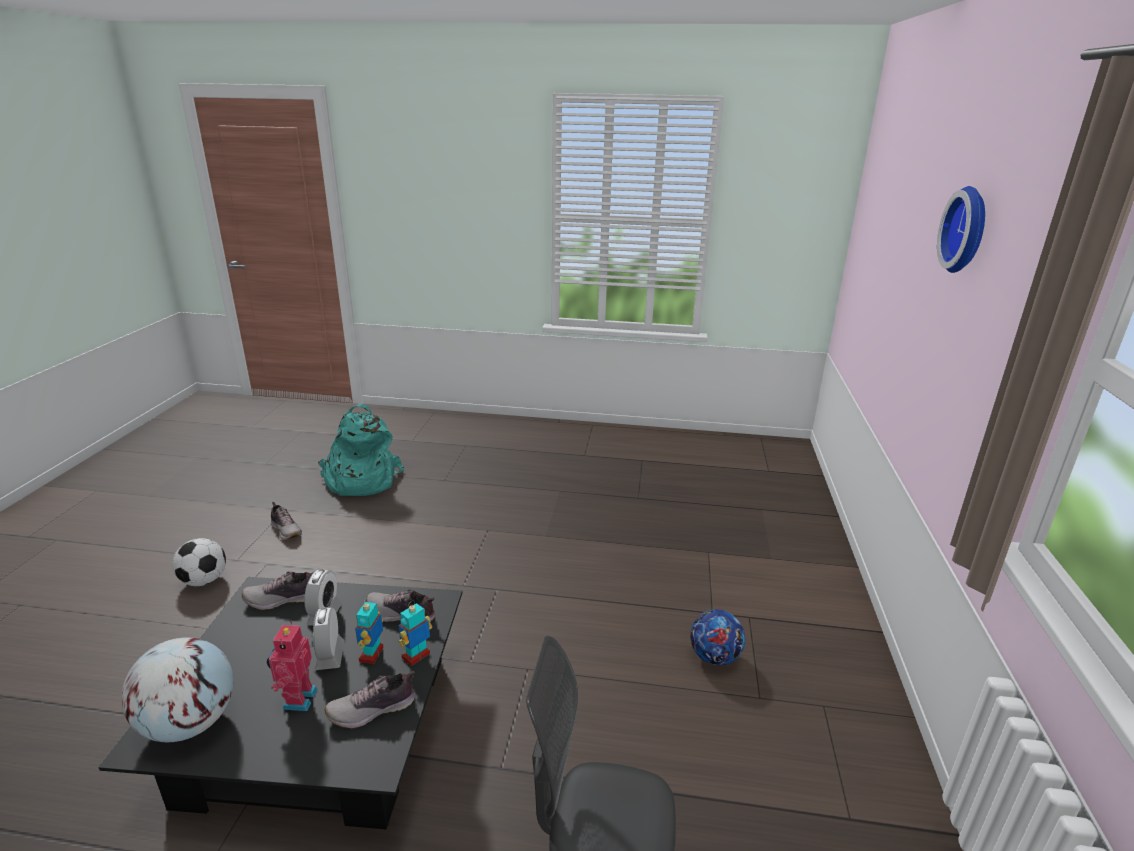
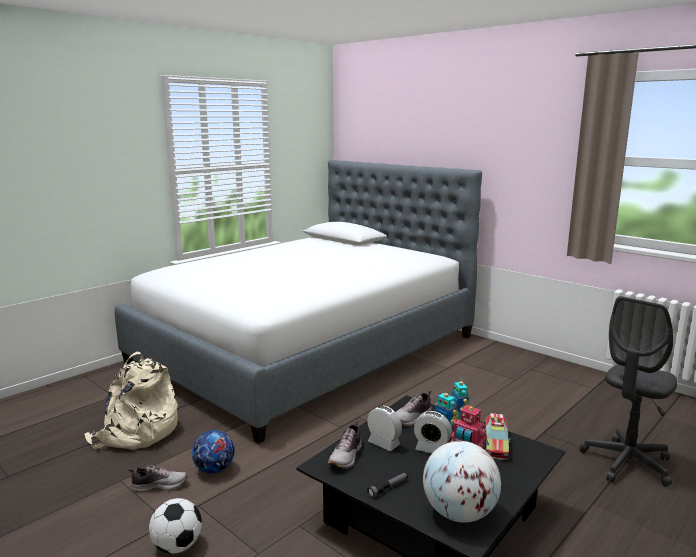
camera: 55 degrees left, 10 degrees down
turquoise backpack [318,404,404,496] -> beige backpack [84,352,178,450]
shoe [325,671,415,728] -> toy truck [485,413,511,460]
football [690,609,745,665] -> football moved to [192,430,235,473]
wall clock [937,186,985,273] -> none
none -> bed [114,160,482,444]
none -> flashlight [367,472,408,498]

